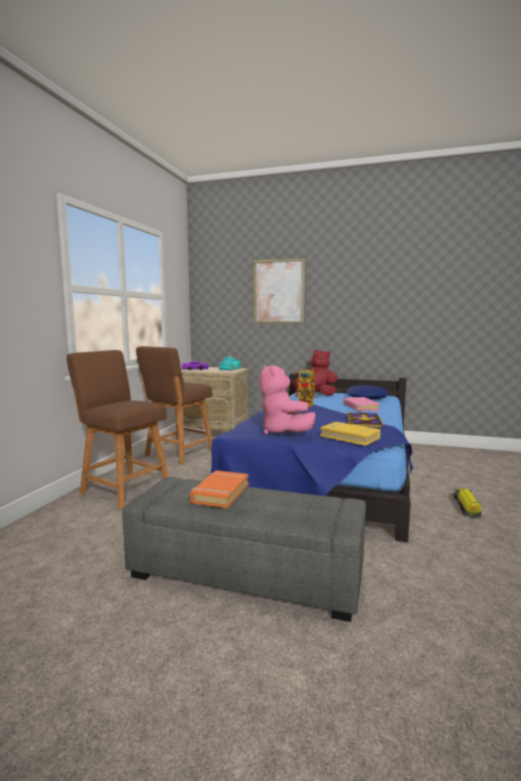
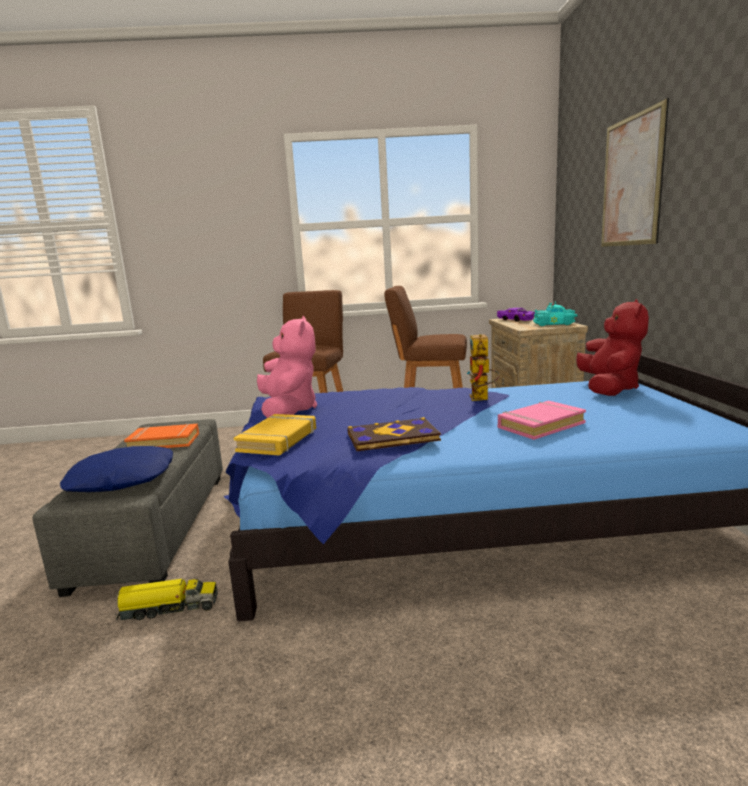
camera: 70 degrees right, 5 degrees up
pink plush toy [259,365,316,435] -> pink plush toy turned 120 degrees clockwise [257,316,317,418]
blue pillow [347,385,388,400] -> blue pillow moved to [60,446,173,492]
toy truck [454,488,481,518] -> toy truck moved to [115,577,218,620]

